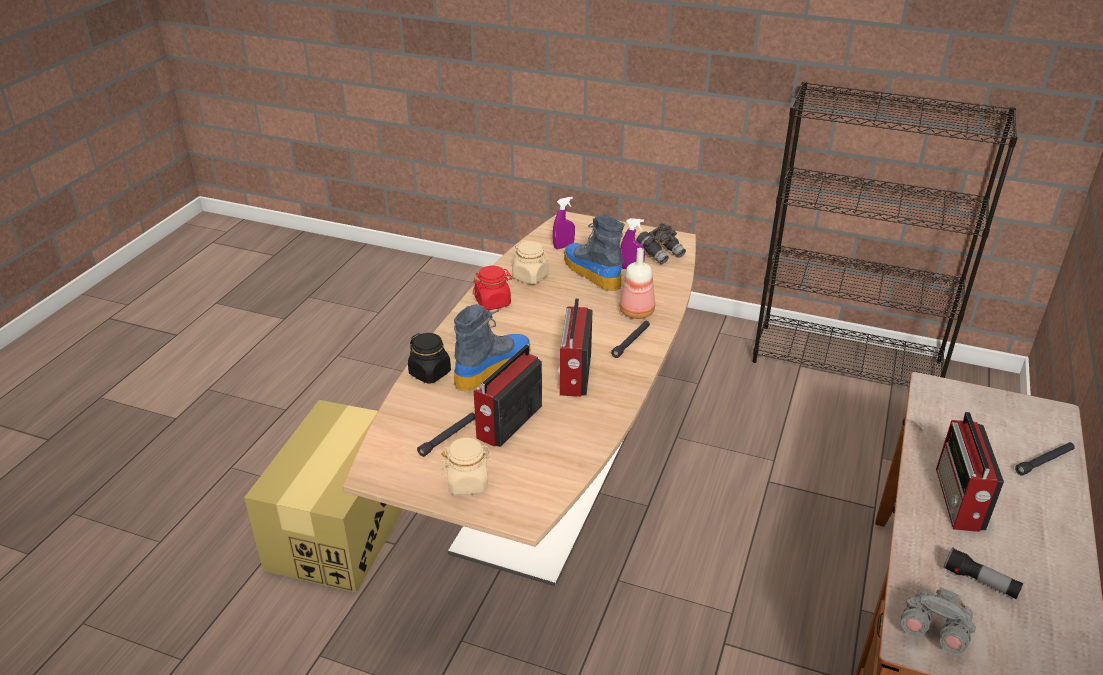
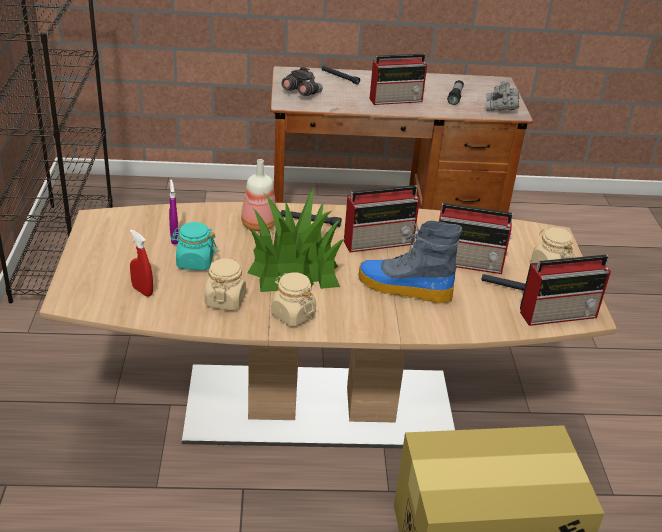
camera: 115 degrees left, 0 degrees up
black jar [408,333,451,384] -> none
red jar [473,266,513,310] -> beige jar [271,272,316,327]
purple spray bottle [553,197,575,249] -> red spray bottle [130,229,153,297]
boot [564,214,625,291] -> turquoise jar [171,222,217,270]
grey binoculars [637,223,686,264] -> grey binoculars moved to [281,67,323,96]
none -> potted plant [247,186,345,292]
none -> radio [520,255,611,326]

